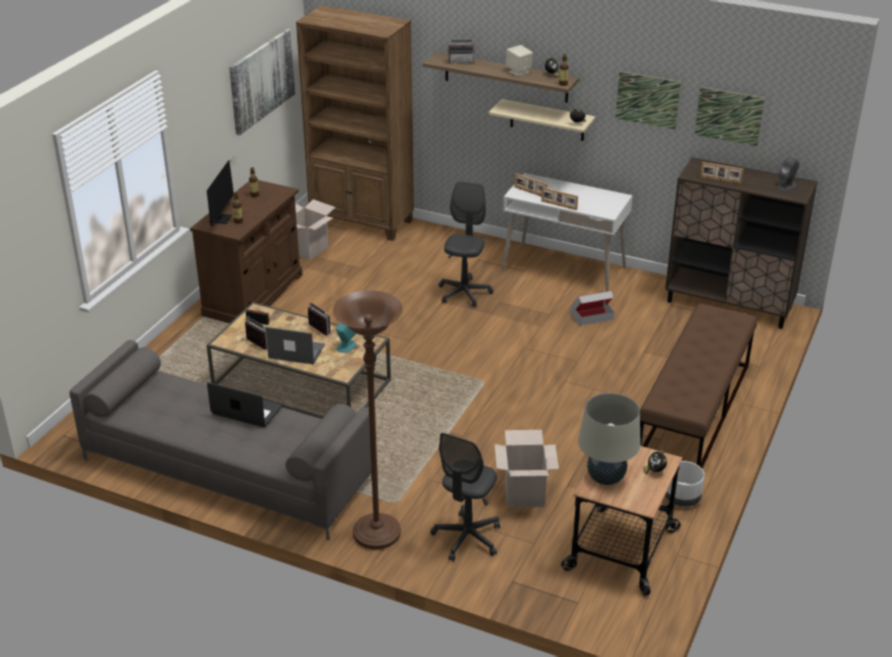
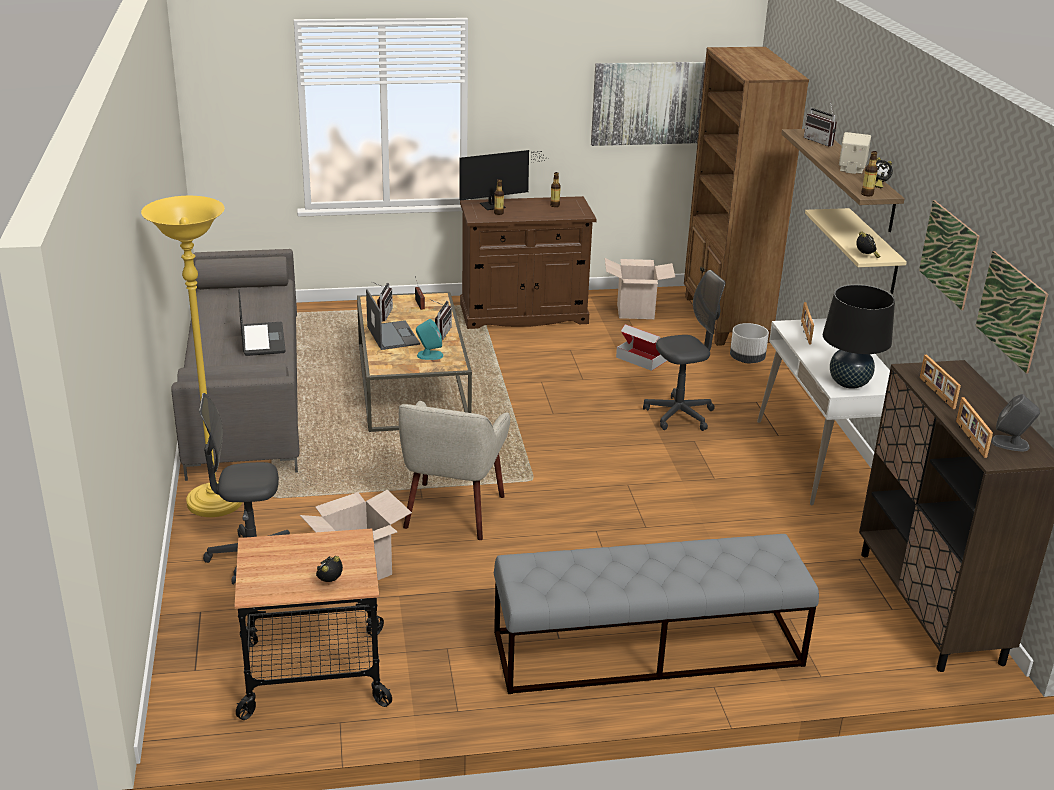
camera: 55 degrees right, 5 degrees down
brown floor lamp [333,290,403,550] -> yellow floor lamp [141,196,243,517]
picture frame [541,187,578,210] -> picture frame moved to [956,397,993,458]
cardboard box [570,291,614,326] -> cardboard box moved to [616,324,667,371]
beige table lamp [578,393,641,485] -> none
brown bench [640,303,757,468] -> grey bench [494,534,819,694]
white planter [665,461,705,507] -> white planter moved to [730,323,769,363]
none -> beige armchair [399,401,510,540]
none -> black table lamp [823,284,895,389]

